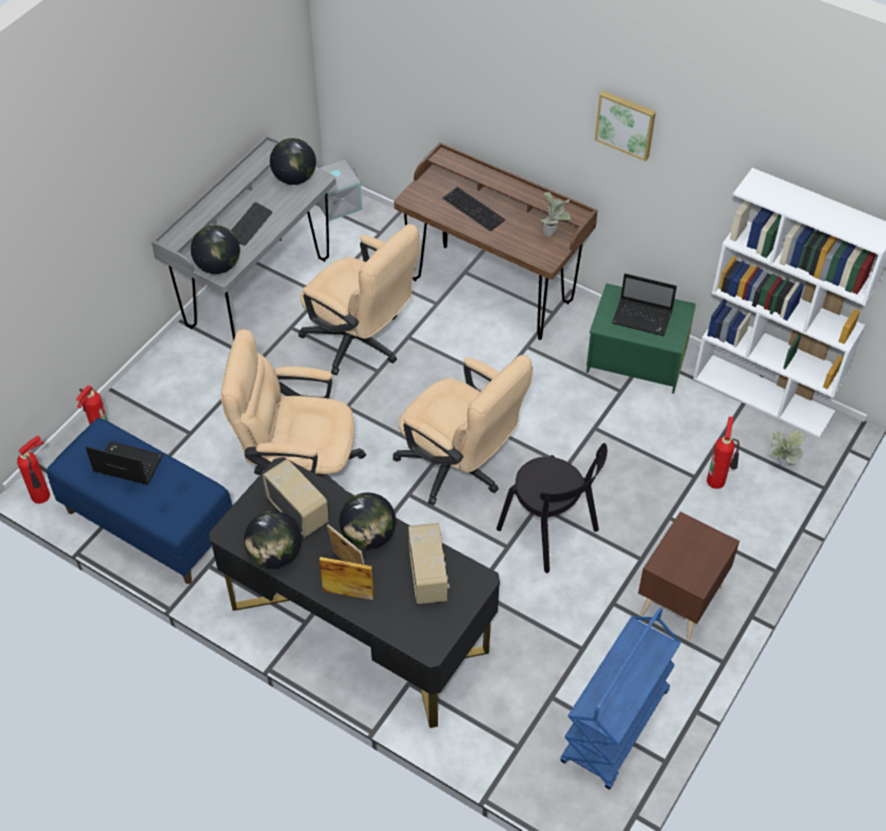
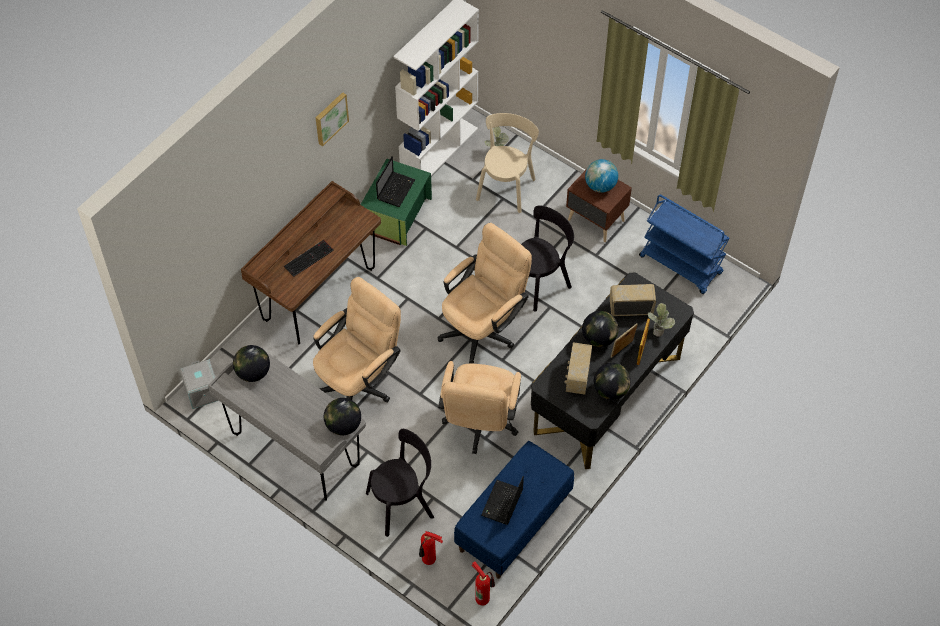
camera: 85 degrees left, 5 degrees up
keyboard [231,202,273,246] -> none
radio [262,459,329,537] -> radio turned 45 degrees counterclockwise [565,342,592,395]
potted plant [541,192,571,236] -> potted plant moved to [648,303,676,337]
fire extinguisher [707,416,739,489] -> beige chair [476,113,539,213]
none -> black chair [366,429,434,537]
none -> globe [585,159,618,193]

